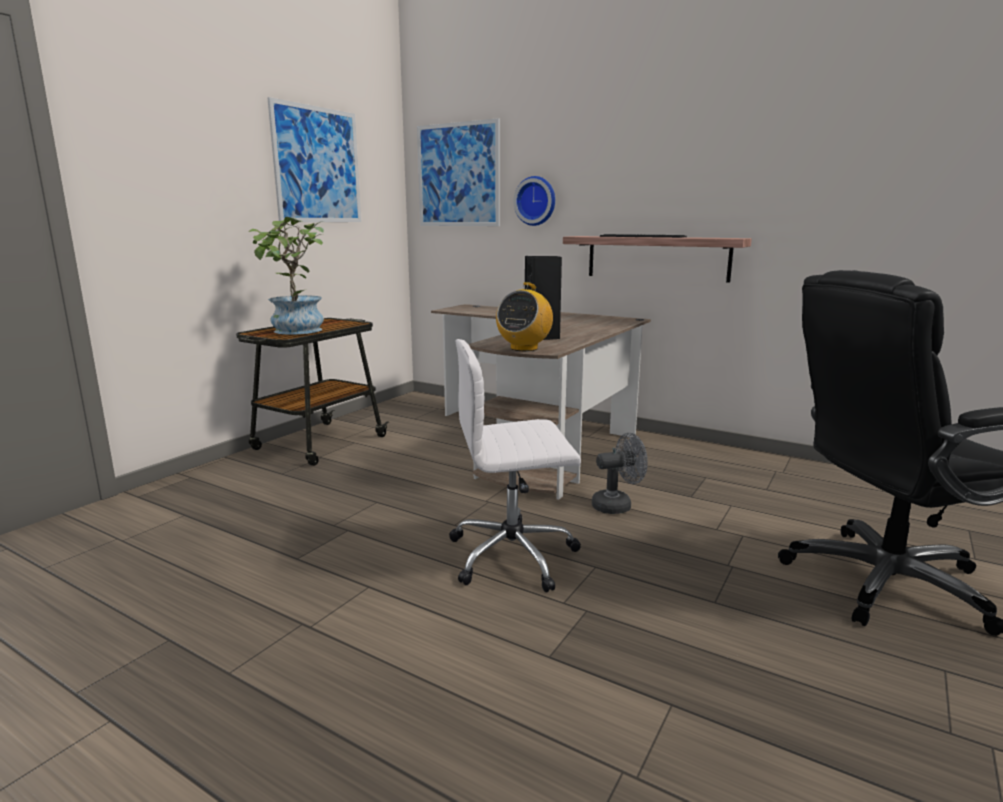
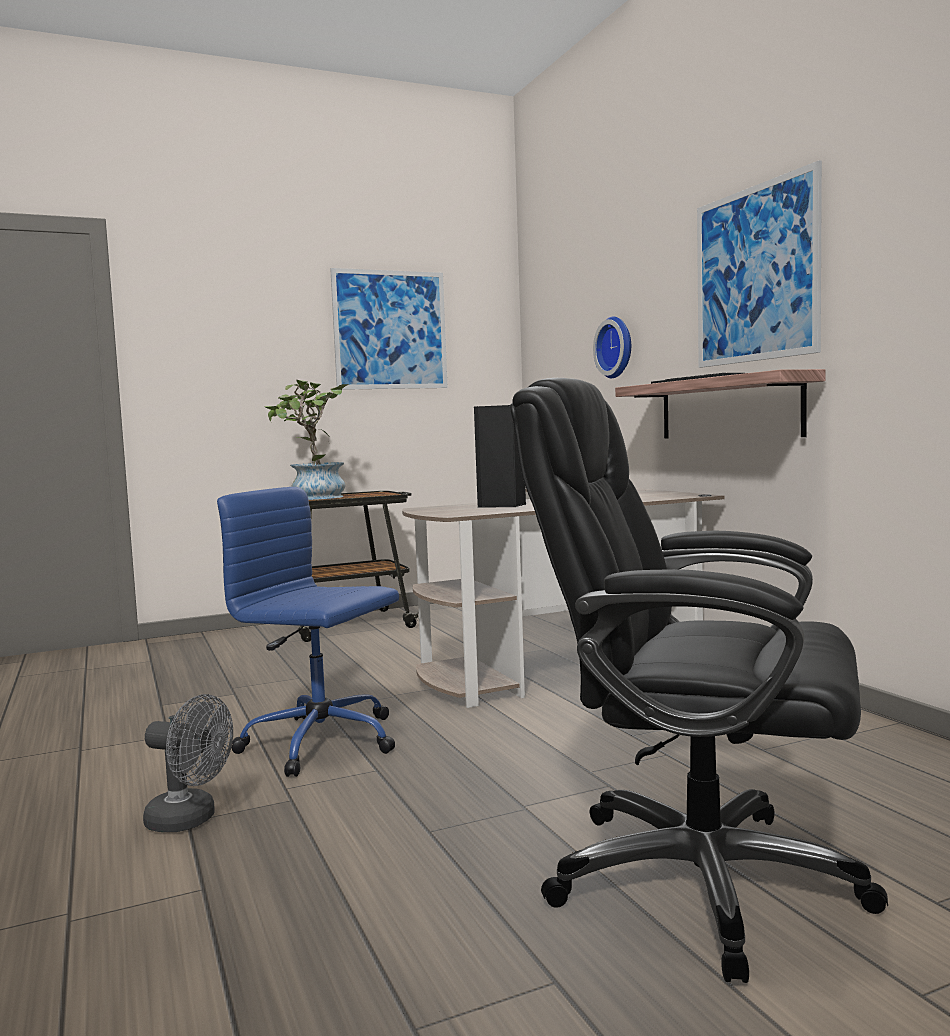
camera: 35 degrees right, 10 degrees down
picture [417,118,500,226] -> picture moved to [697,160,822,368]
white office chair [449,339,581,593] -> blue office chair [217,487,399,777]
radio [496,282,553,351] -> none
grey fan [592,433,648,514] -> grey fan moved to [143,694,233,832]

